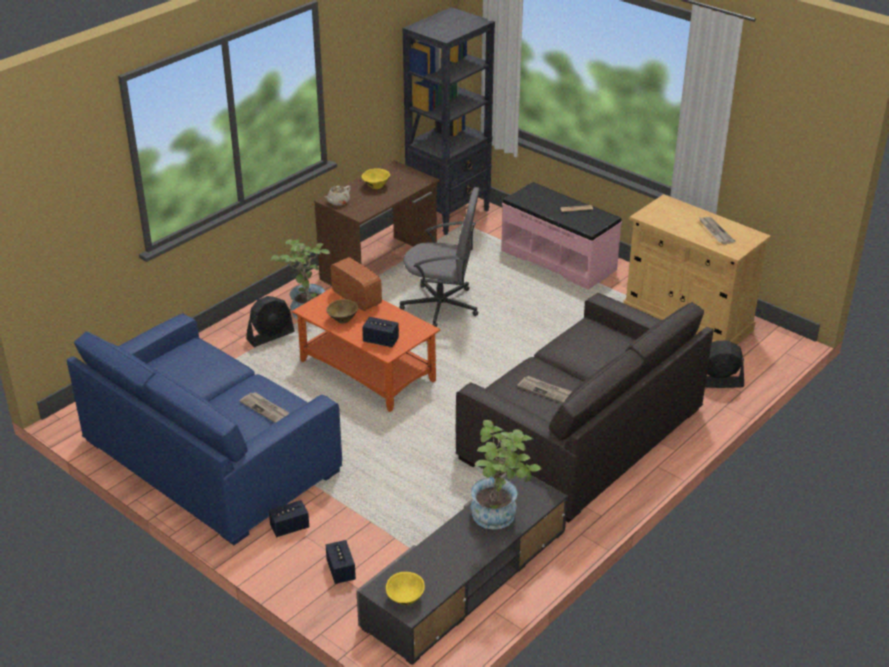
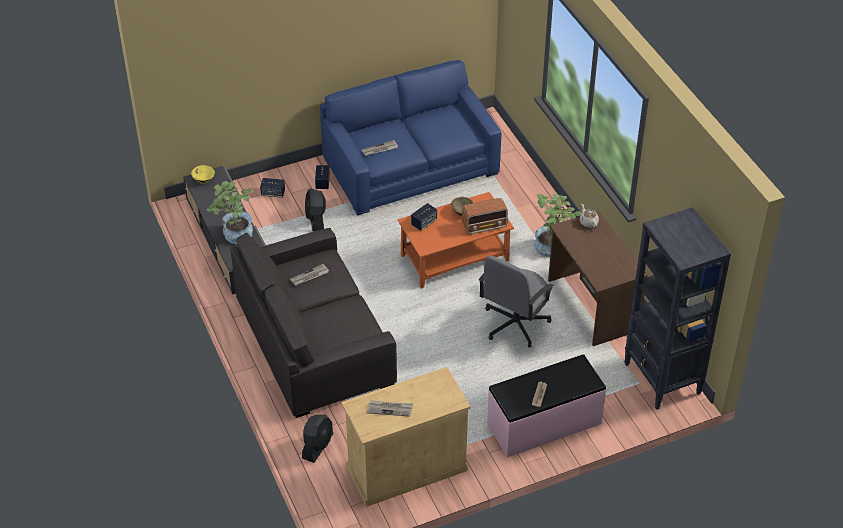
camera: 115 degrees right, 10 degrees up
black fan [246,296,295,347] -> black fan moved to [305,189,326,232]
yellow bowl [361,168,390,189] -> none

